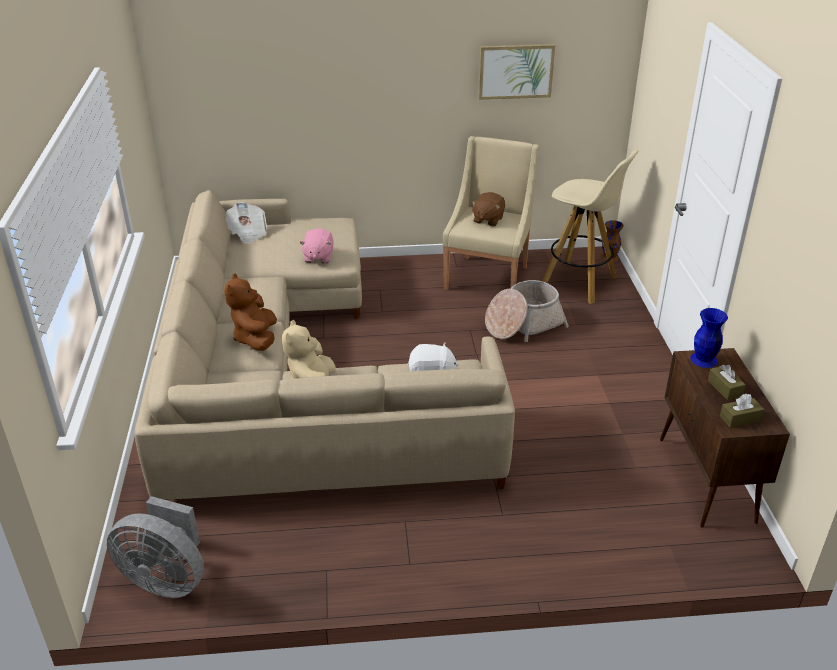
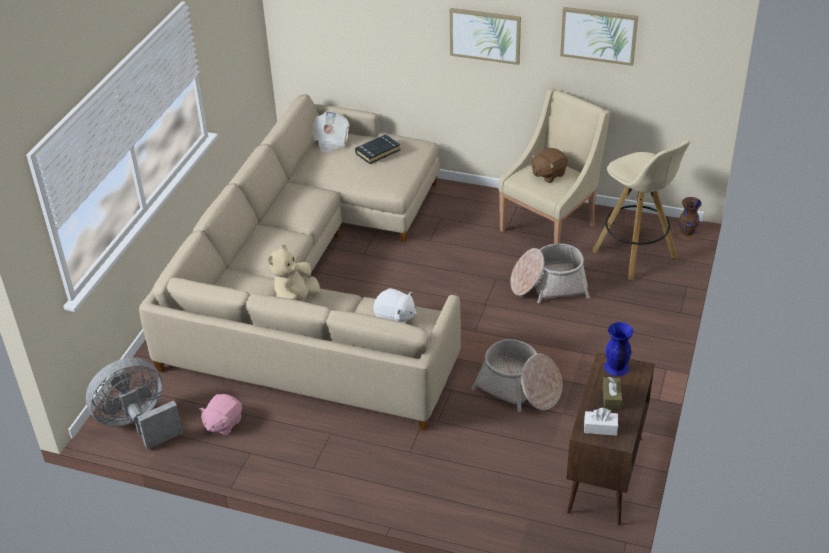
camera: 25 degrees right, 5 degrees up
grey fan [107,496,204,598] -> grey fan turned 105 degrees clockwise [86,358,183,449]
brown plush toy [224,274,277,351] -> none
pink plush toy [299,228,334,264] -> pink plush toy moved to [199,394,242,436]
brown tissue box [720,394,764,428] -> white tissue box [584,408,618,436]
none -> black book [355,134,401,164]
none -> picture [450,8,521,65]
none -> basket [471,339,563,412]

